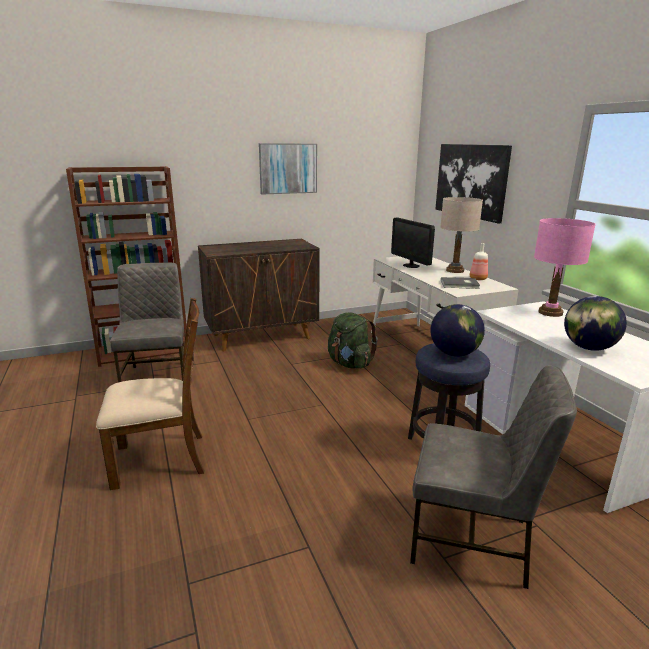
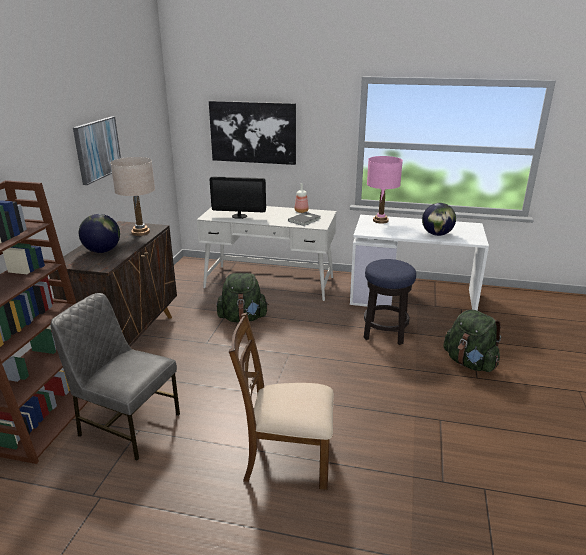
camera: 55 degrees left, 5 degrees up
brown chair [96,298,204,490] -> brown chair turned 105 degrees counterclockwise [229,312,334,490]
grey chair [410,365,577,589] -> green backpack [443,310,501,372]
globe [430,304,485,357] -> globe moved to [79,214,120,253]
beige table lamp [440,197,483,273] -> beige table lamp moved to [110,157,155,236]

